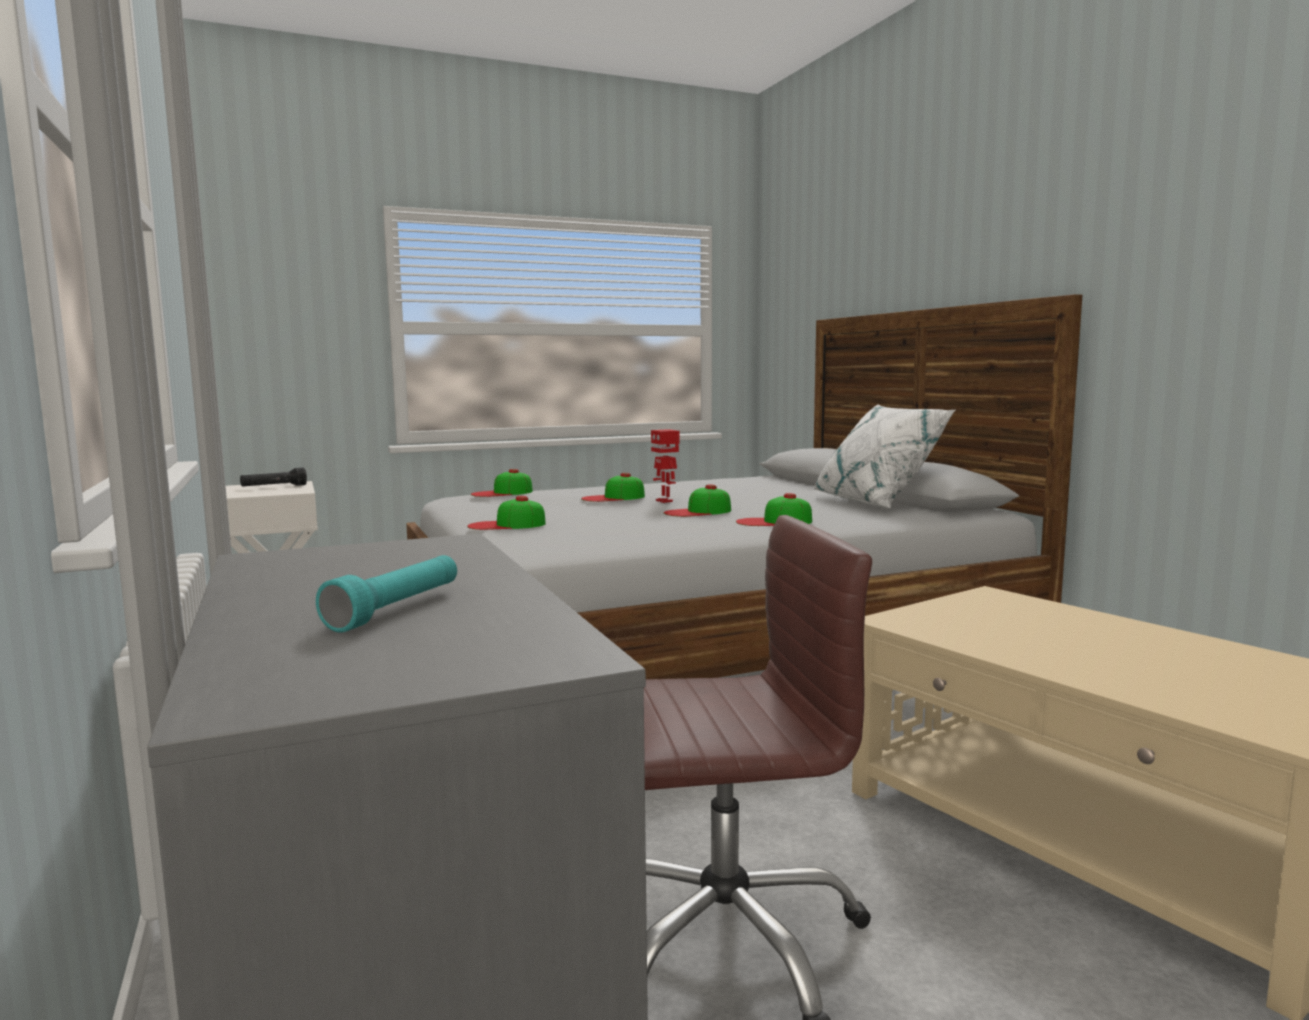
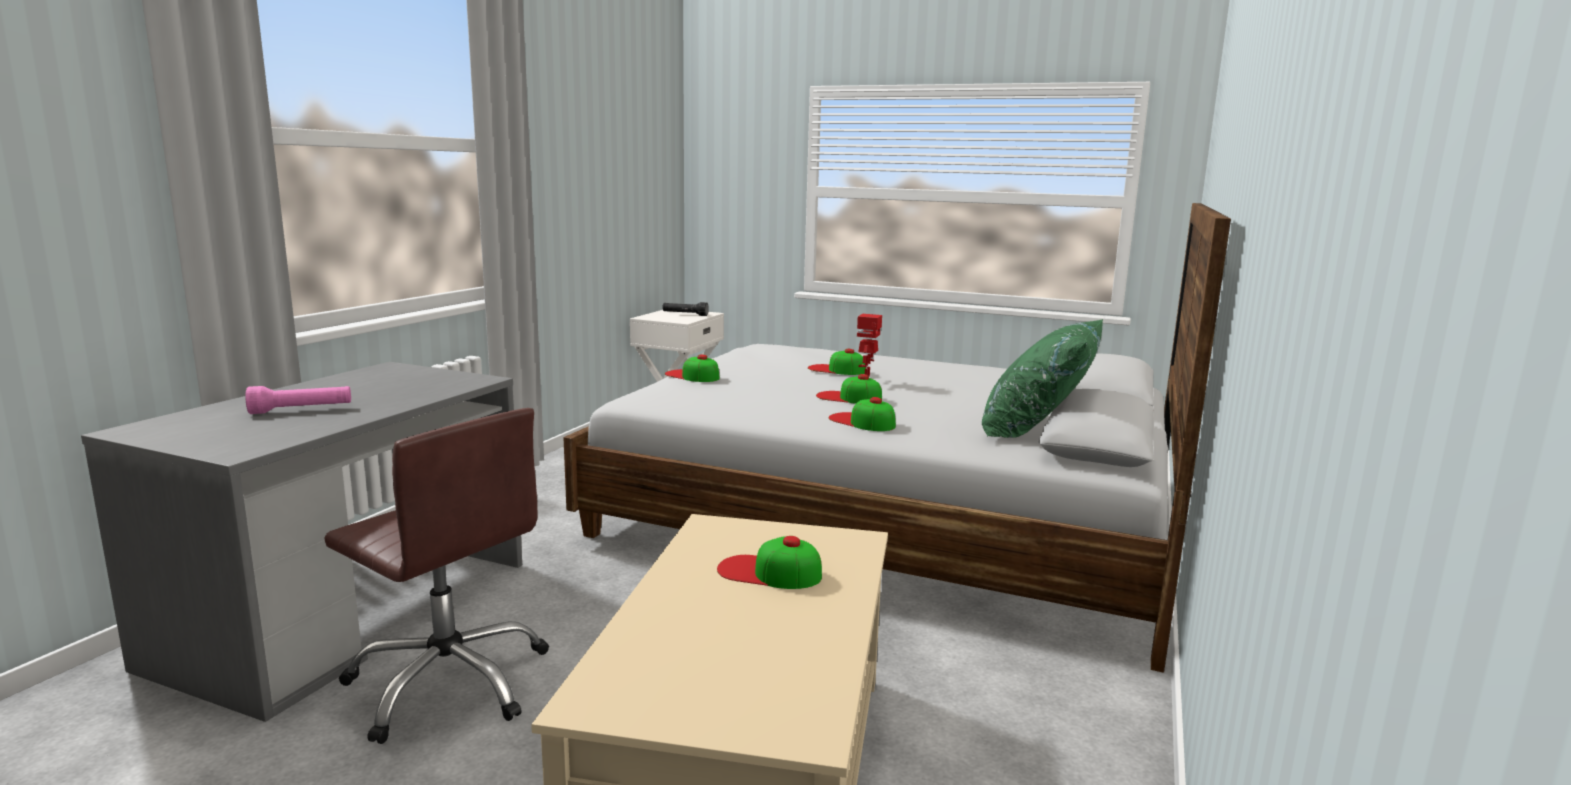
camera: 45 degrees right, 5 degrees up
turquoise flashlight [316,555,457,633] -> pink flashlight [246,386,351,414]
cap [471,469,533,497] -> cap moved to [717,536,822,589]
white pillow [814,404,955,509] -> green pillow [982,319,1103,438]

